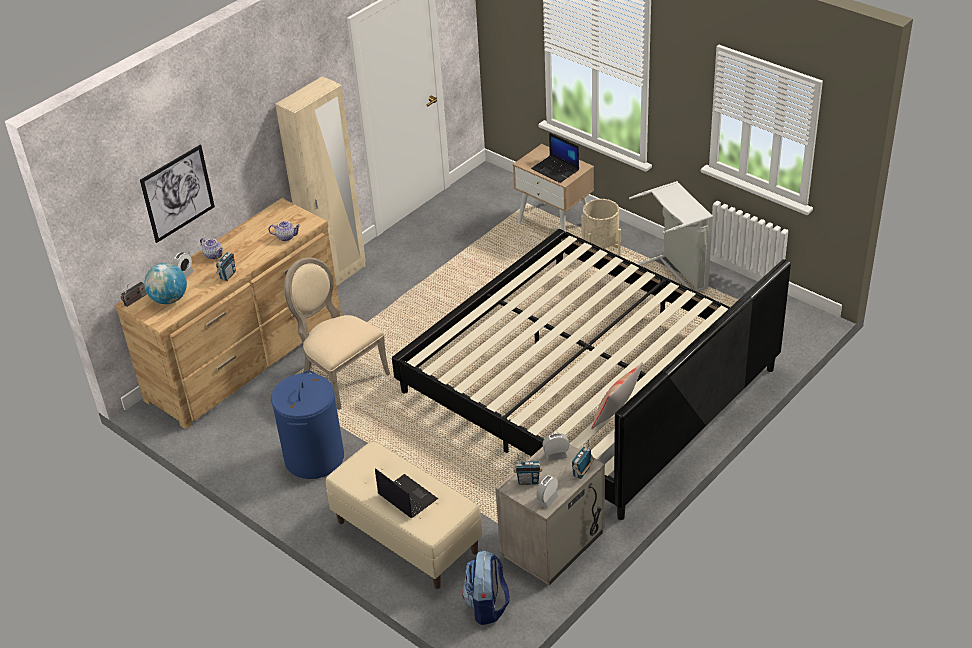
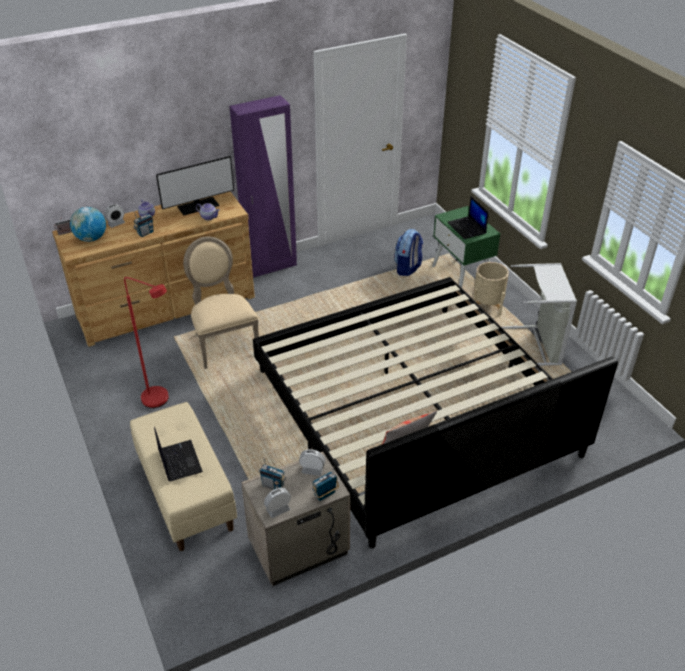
camera: 20 degrees right, 0 degrees up
picture [140,145,215,243] -> none
blue laundry basket [271,371,344,479] -> red floor lamp [124,277,169,408]
beige wardrobe [275,76,366,286] -> purple wardrobe [229,95,297,278]
backpack [462,550,510,625] -> backpack moved to [394,229,423,276]
beige nightstand [513,144,594,232] -> green nightstand [432,206,501,288]
none -> monitor [156,156,234,215]

